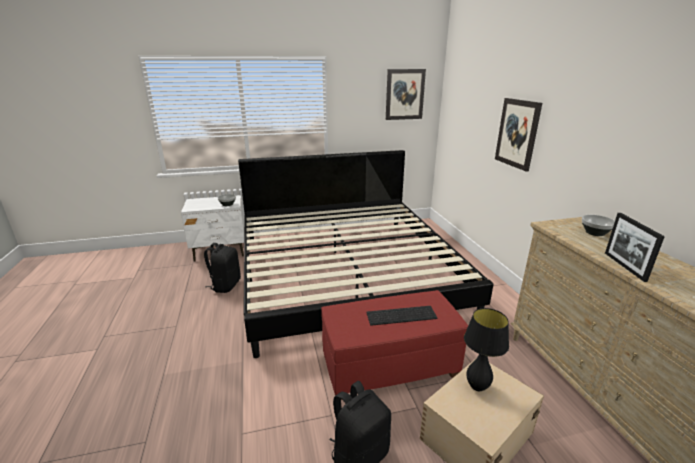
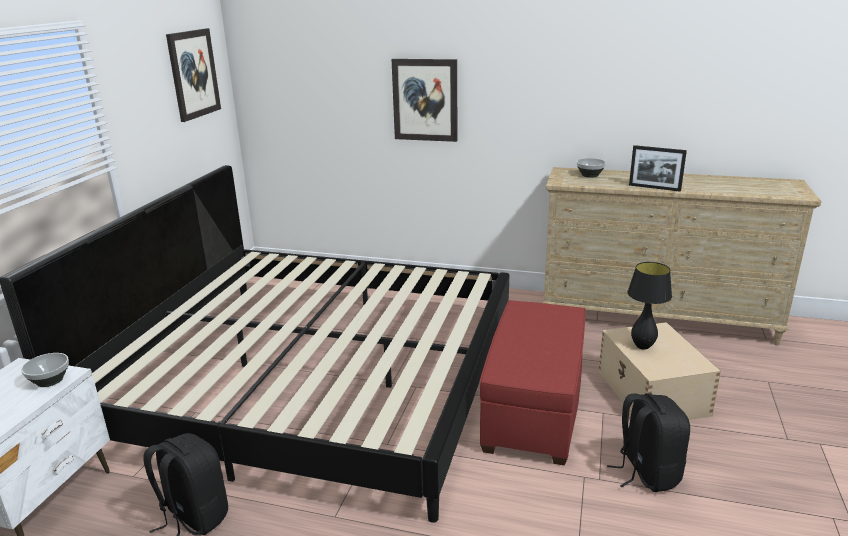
camera: 60 degrees left, 0 degrees up
keyboard [366,306,437,326] -> none

